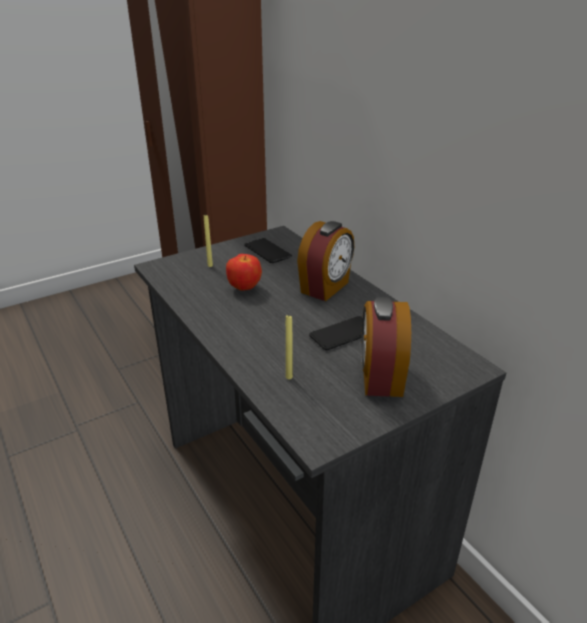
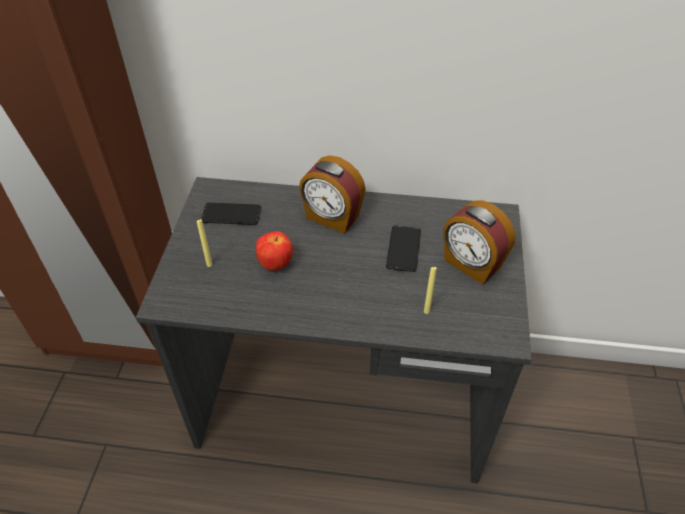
camera: 50 degrees left, 15 degrees up
alarm clock [297,221,354,301] -> alarm clock turned 135 degrees clockwise [299,155,366,234]

